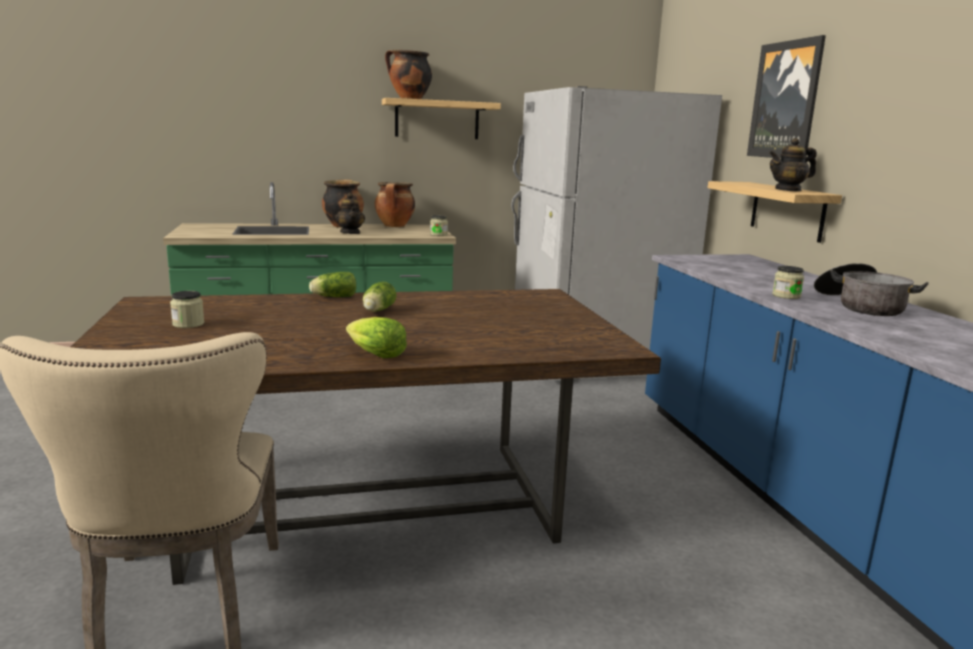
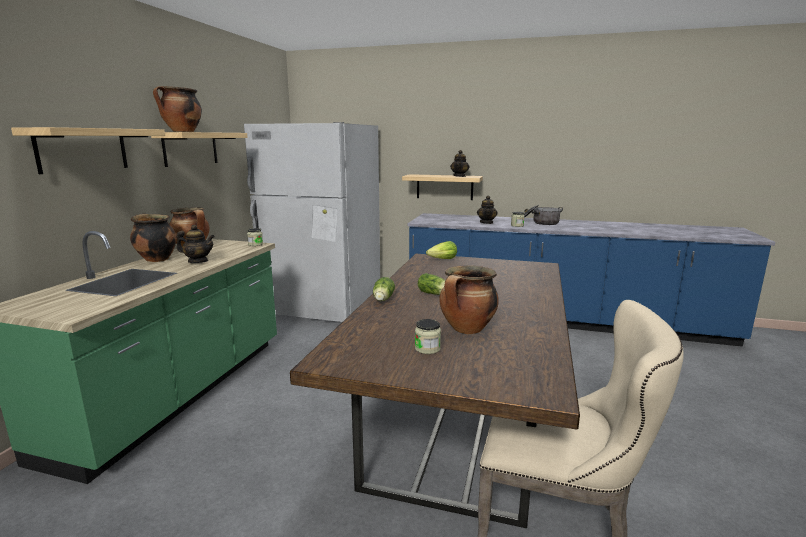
camera: 60 degrees left, 0 degrees up
lettuce [346,317,407,358] -> lettuce moved to [426,241,457,259]
picture [747,35,826,159] -> none
none -> shelf [11,127,165,174]
none -> cooking pot [439,265,499,334]
none -> teapot [477,196,498,224]

